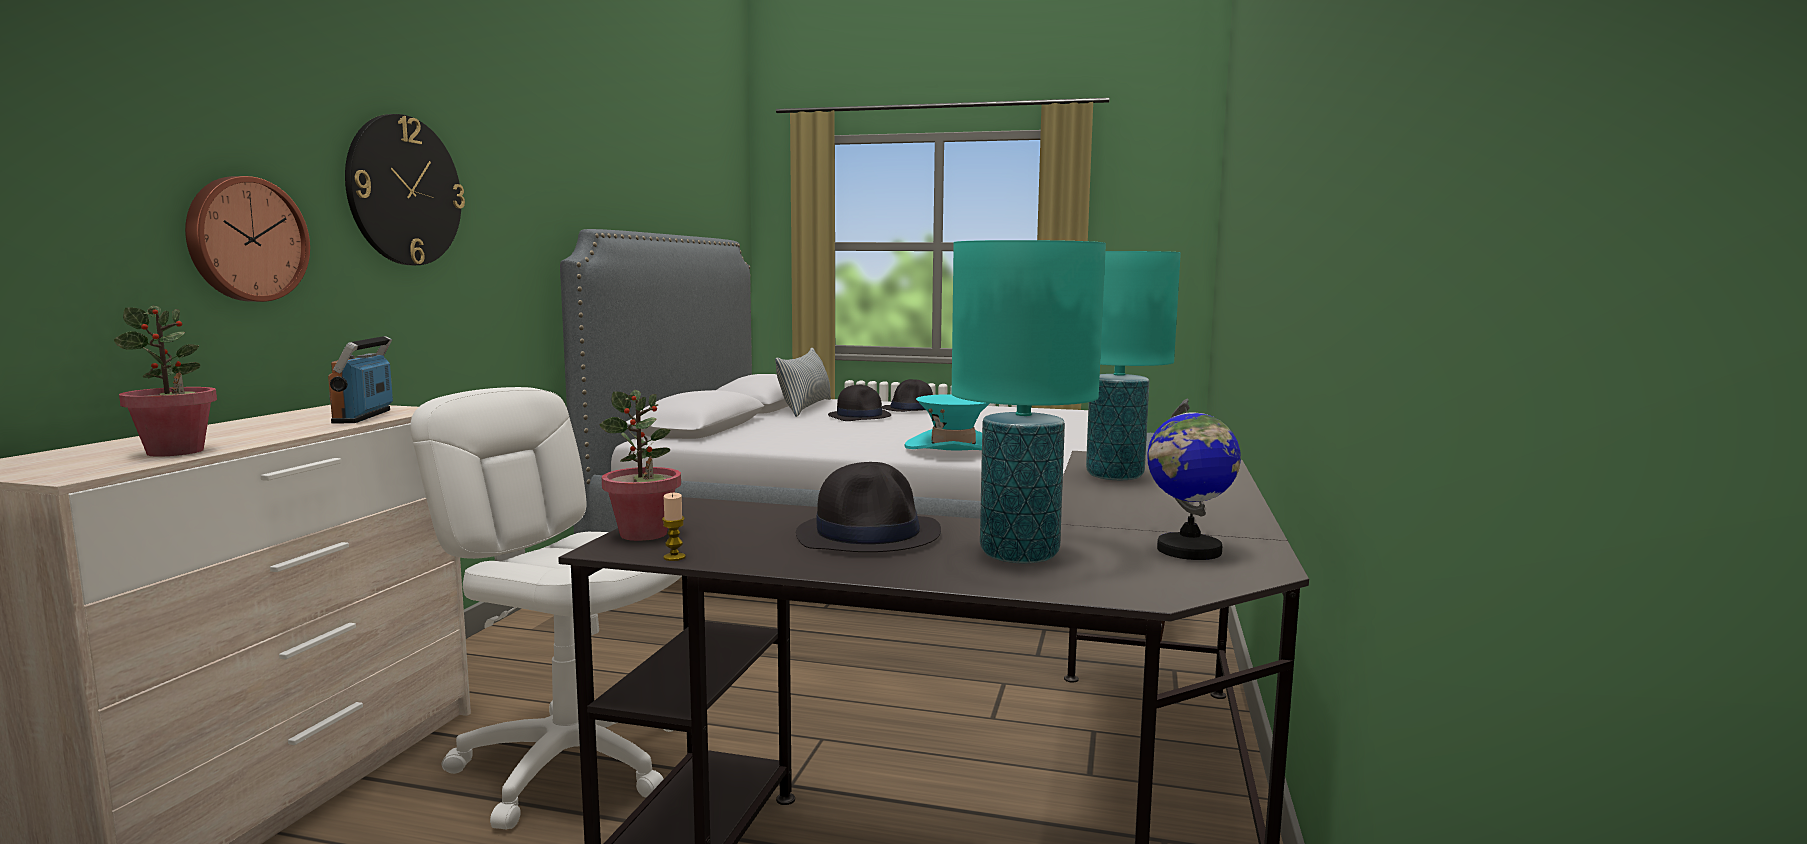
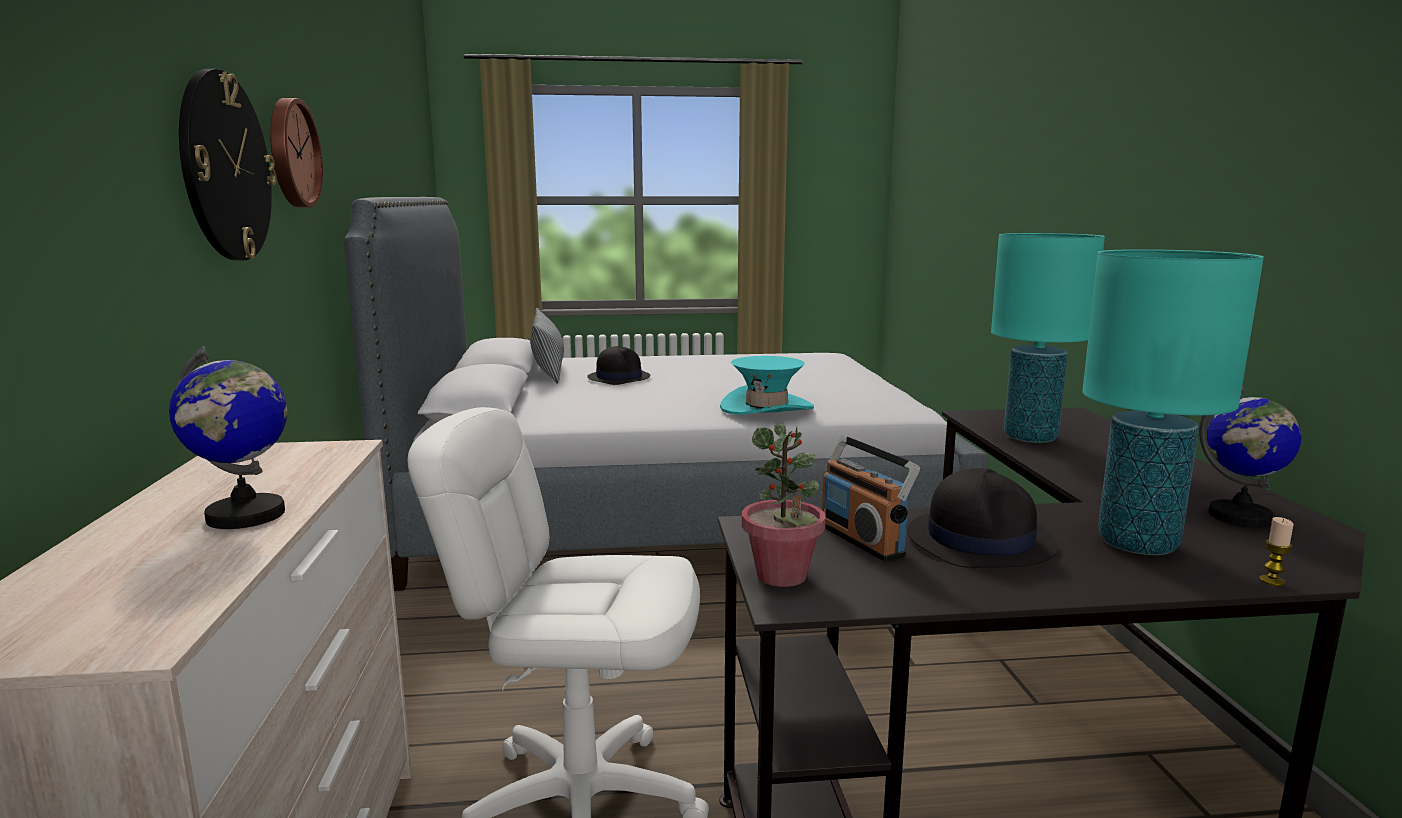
camera: 20 degrees left, 5 degrees up
potted plant [114,306,217,457] -> none
wall clock [185,176,310,302] -> wall clock moved to [270,98,323,208]
radio [328,336,393,424] -> radio moved to [822,435,920,562]
candle [662,493,686,561] -> candle moved to [1259,517,1294,586]
black hat [882,379,933,412] -> none
none -> globe [169,346,287,529]

